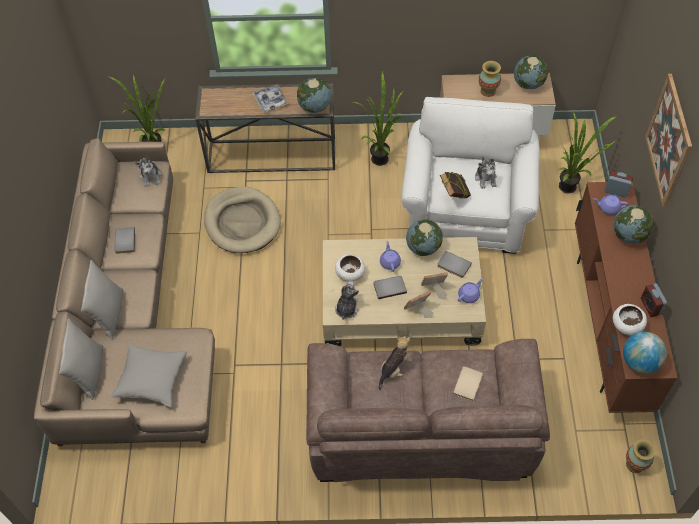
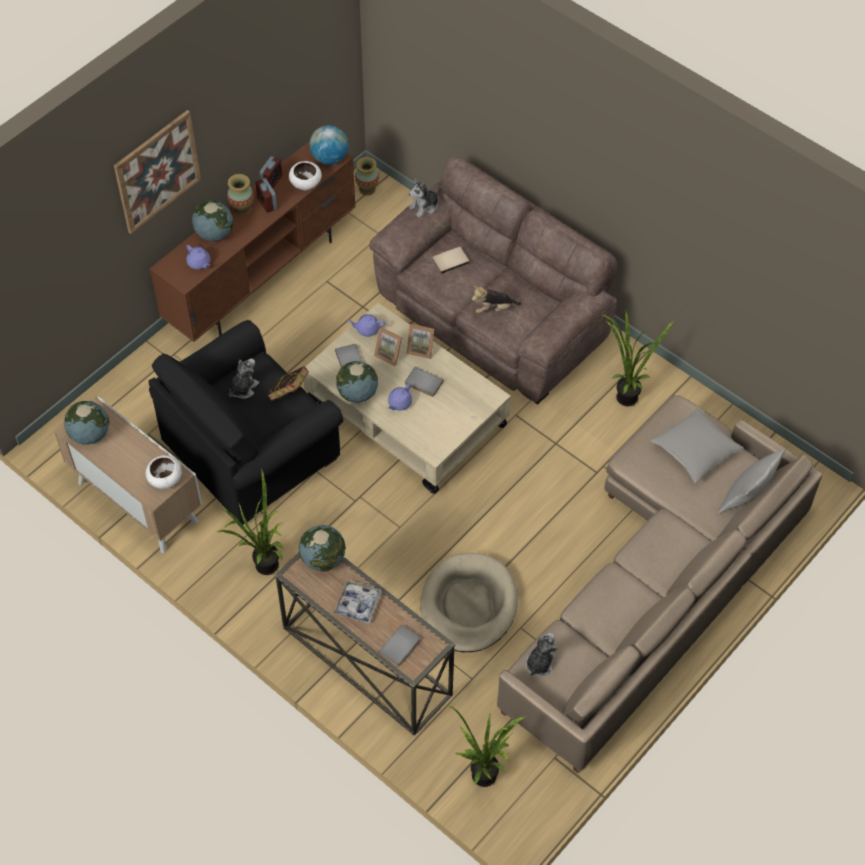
camera: 140 degrees left, 0 degrees up
grey pillow [81,260,124,340] -> none
grey book [114,227,135,254] -> grey book moved to [378,624,421,666]
white bowl [335,254,365,282] -> white bowl moved to [146,455,182,489]
plush toy [335,281,359,320] -> plush toy moved to [409,178,441,218]
white armchair [401,97,540,254] -> black armchair [148,320,343,525]
vase [479,61,501,97] -> vase moved to [227,174,254,216]
potted plant [559,112,616,193] -> potted plant moved to [603,310,674,406]
alarm clock [605,171,633,198] -> alarm clock moved to [255,178,277,213]

